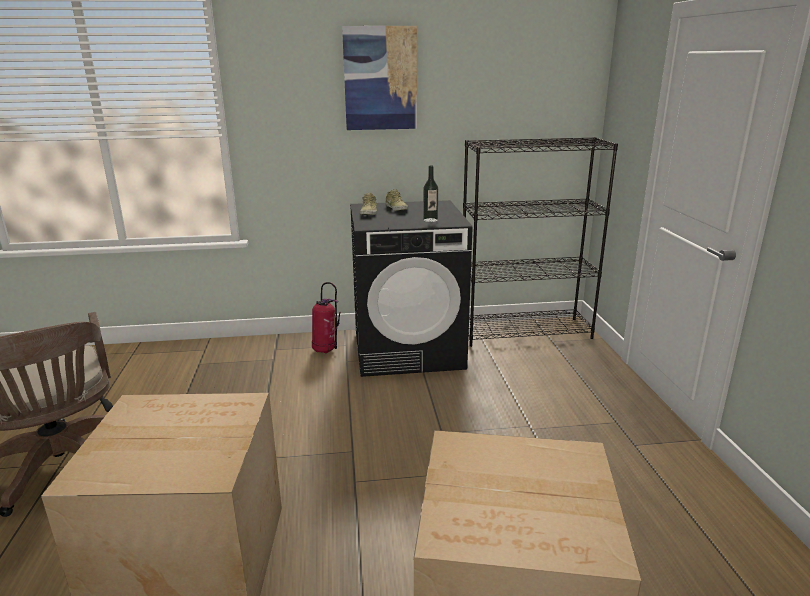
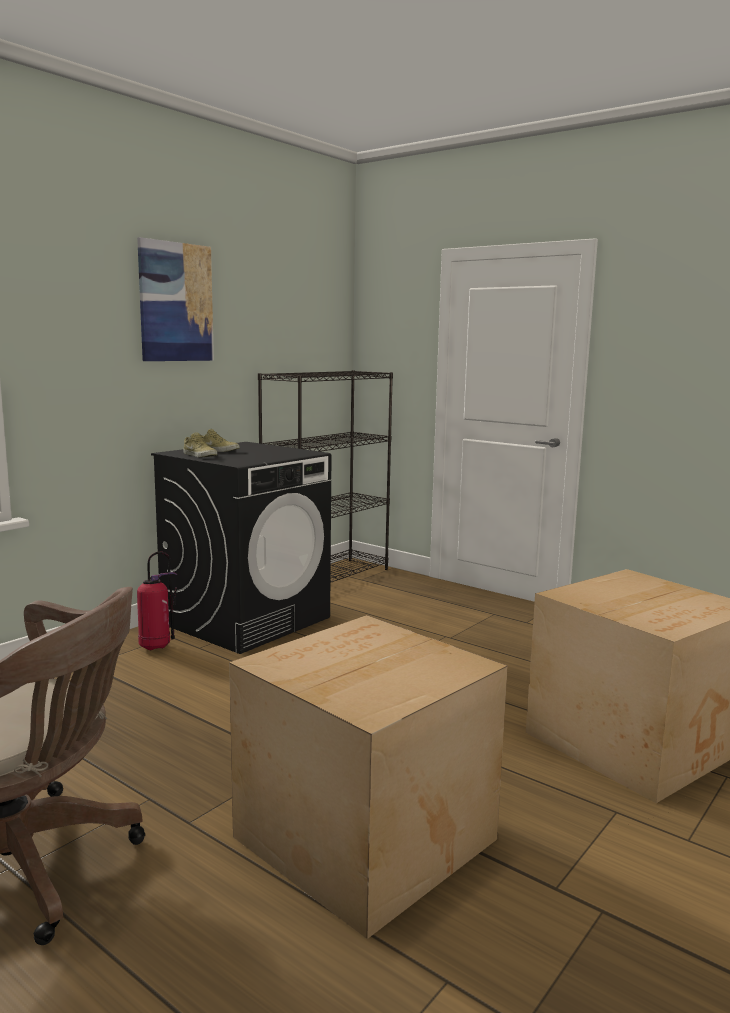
camera: 45 degrees left, 10 degrees down
bottle [423,166,438,222] -> none

